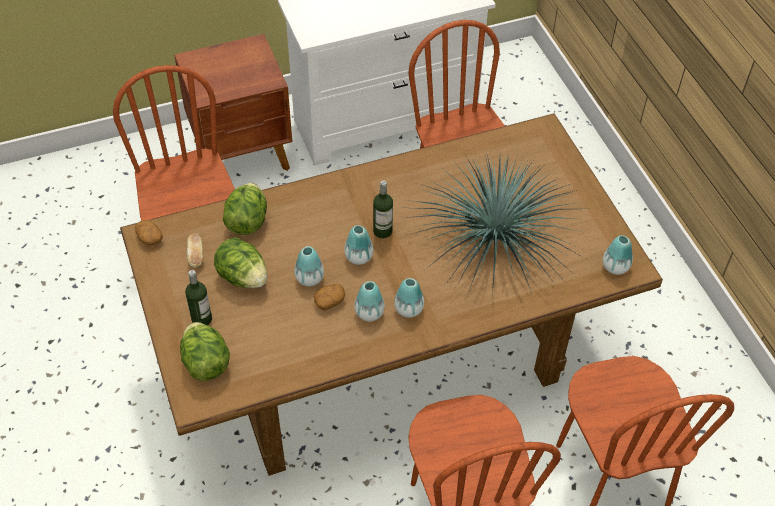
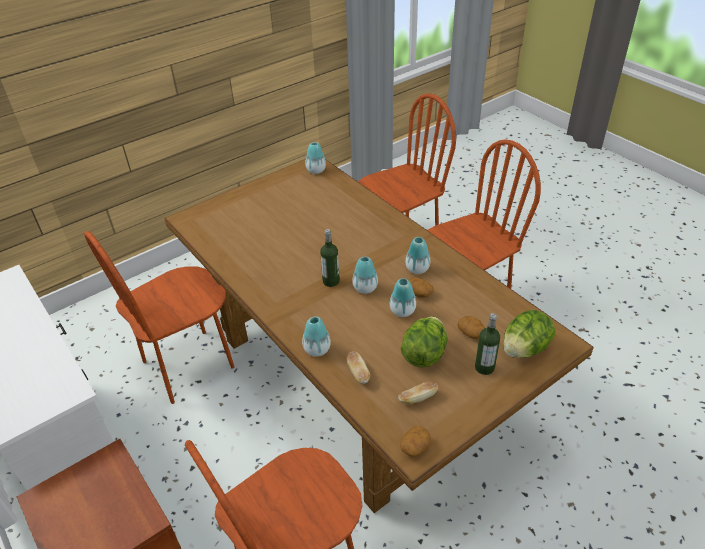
camera: 105 degrees left, 10 degrees down
lettuce [223,183,267,235] -> bread [347,351,370,384]
vase [394,278,424,318] -> vase moved to [302,316,331,357]
potted plant [405,151,584,295] -> none
none -> potato [458,316,485,339]

